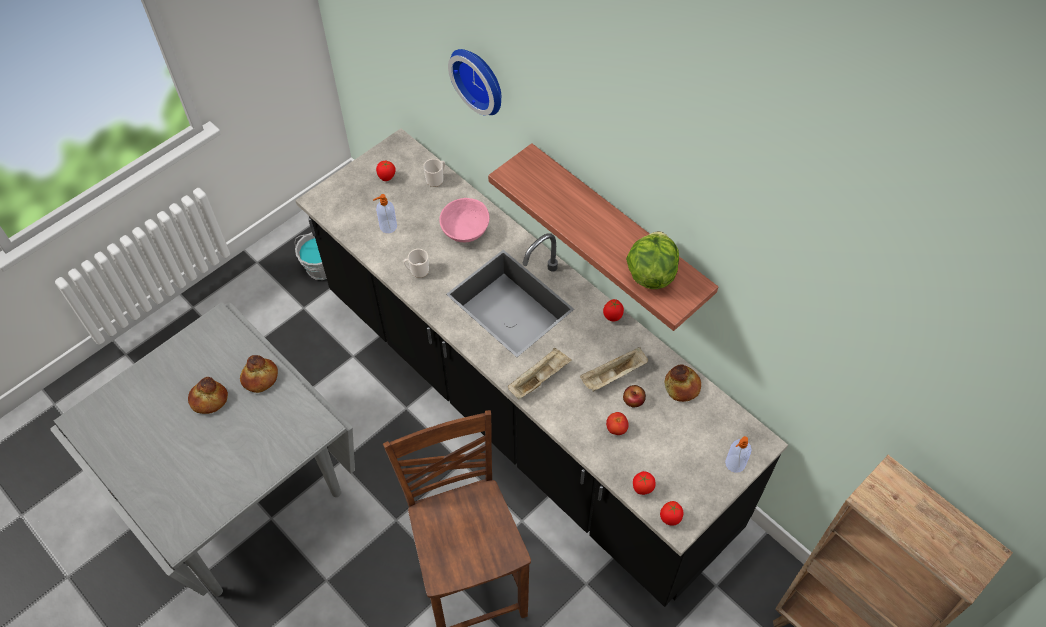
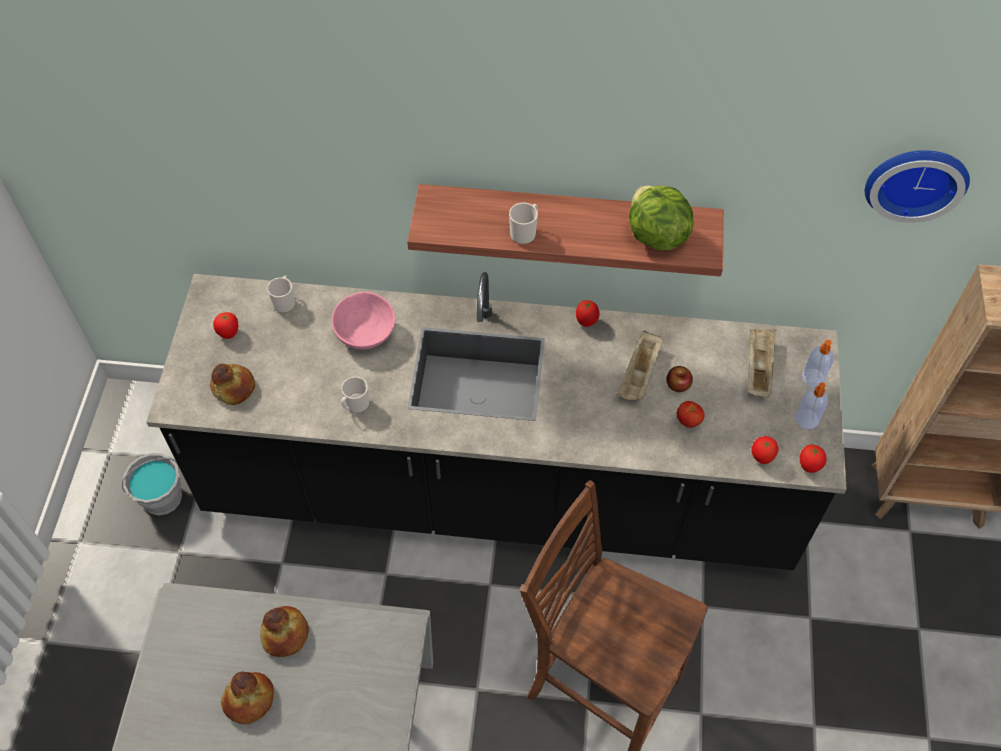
camera: 40 degrees left, 0 degrees up
soap dispenser [373,194,397,233] -> soap dispenser moved to [796,382,828,429]
wall clock [448,49,501,115] -> wall clock moved to [865,150,970,223]
beige tray [508,348,572,400] -> beige tray moved to [748,329,776,398]
bread [665,364,701,402] -> bread moved to [210,364,255,405]
none -> mug [509,202,538,244]

